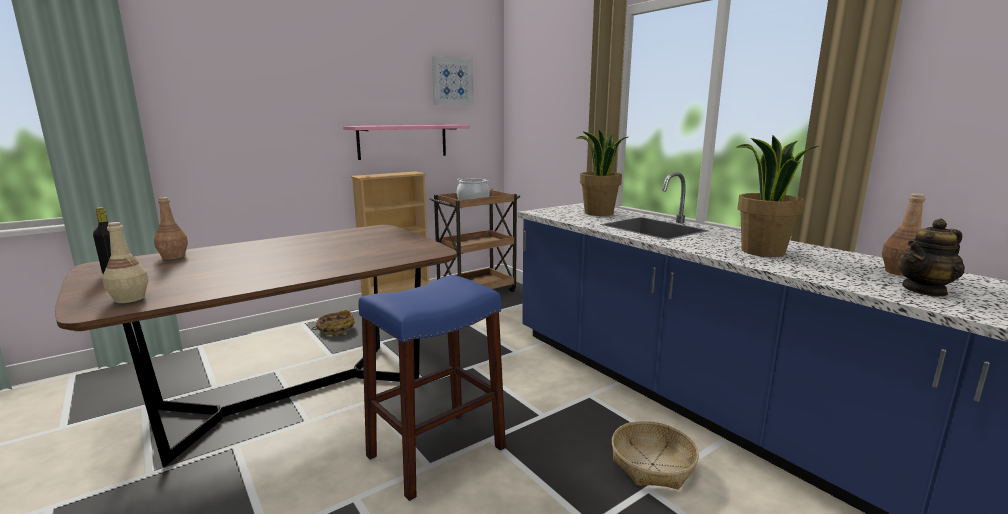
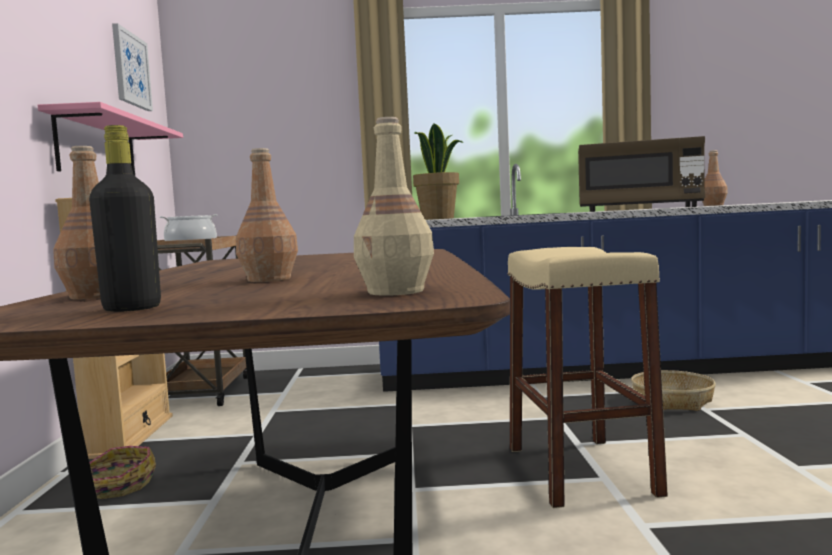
camera: 55 degrees left, 10 degrees down
blue stool [358,275,506,501] -> beige stool [507,247,668,508]
potted plant [736,136,819,257] -> brown microwave [578,136,705,212]
teapot [898,218,965,297] -> none
none -> brown bottle [236,148,298,282]

